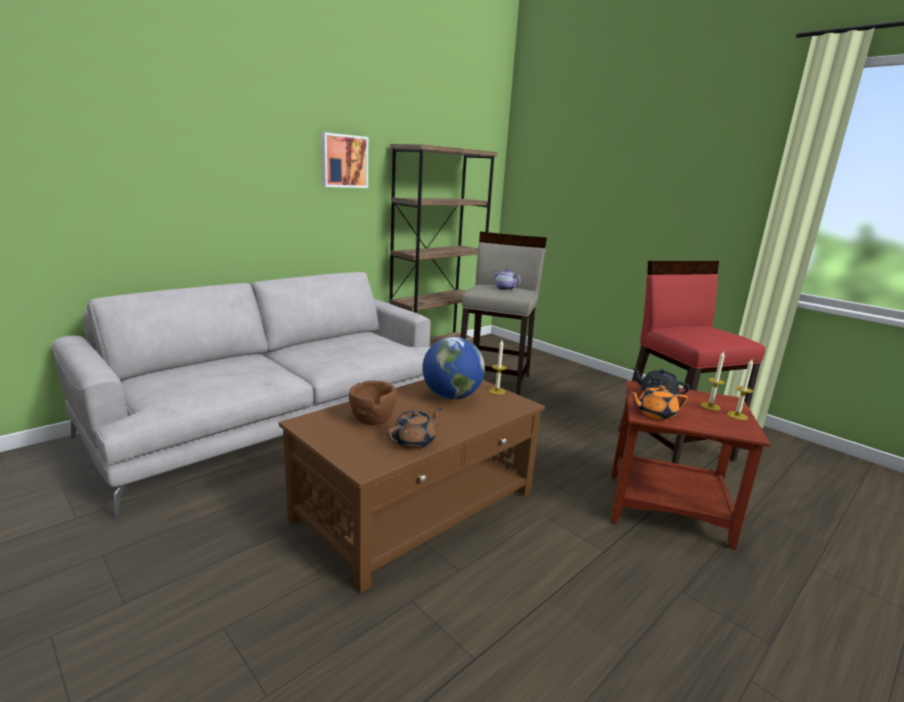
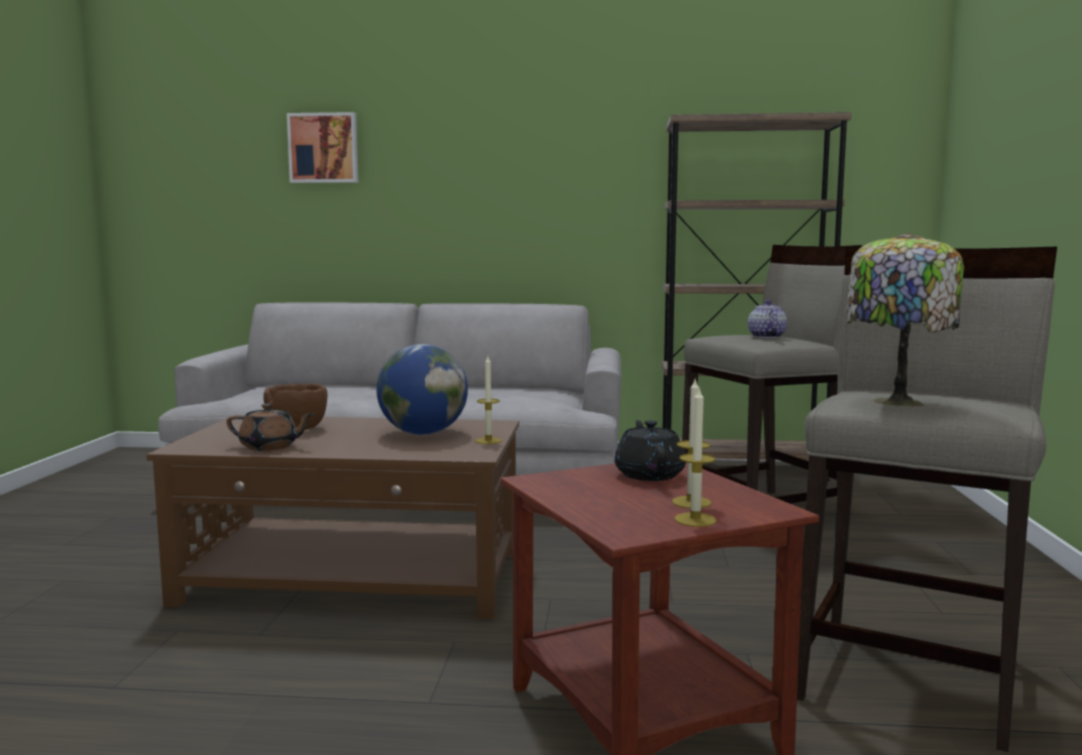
camera: 50 degrees right, 10 degrees down
picture [321,132,368,188] -> picture moved to [287,112,358,183]
red stool [618,261,765,464] -> beige stool [797,246,1057,752]
orange teapot [629,385,688,420] -> none
none -> table lamp [846,233,964,407]

